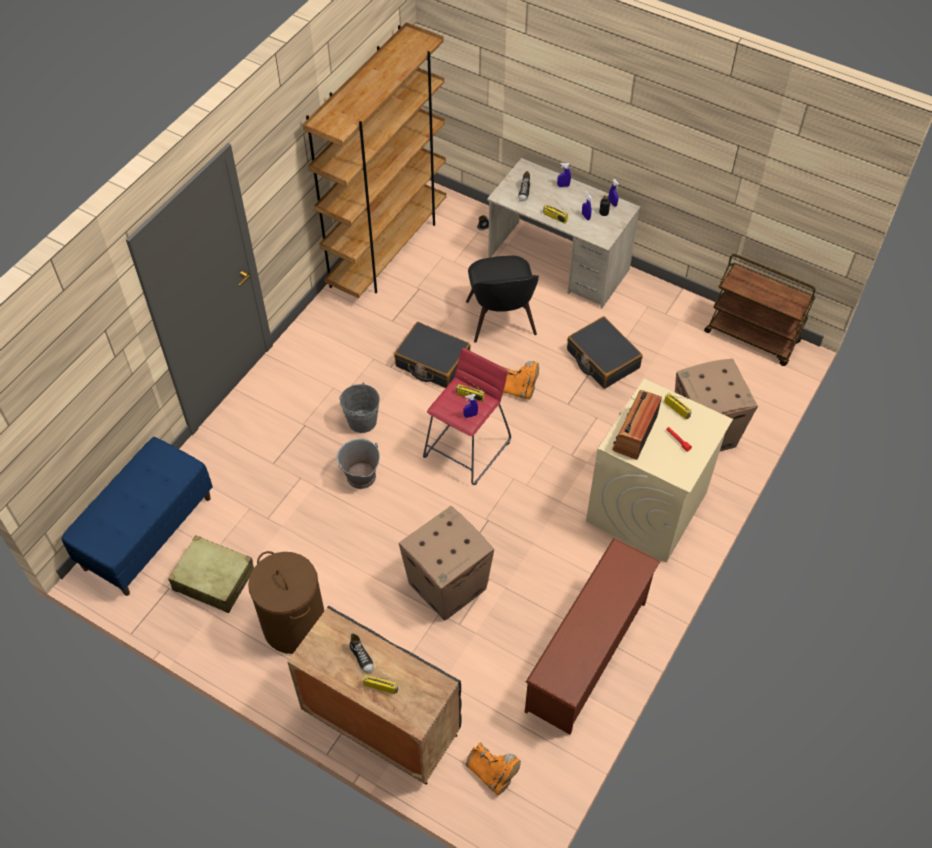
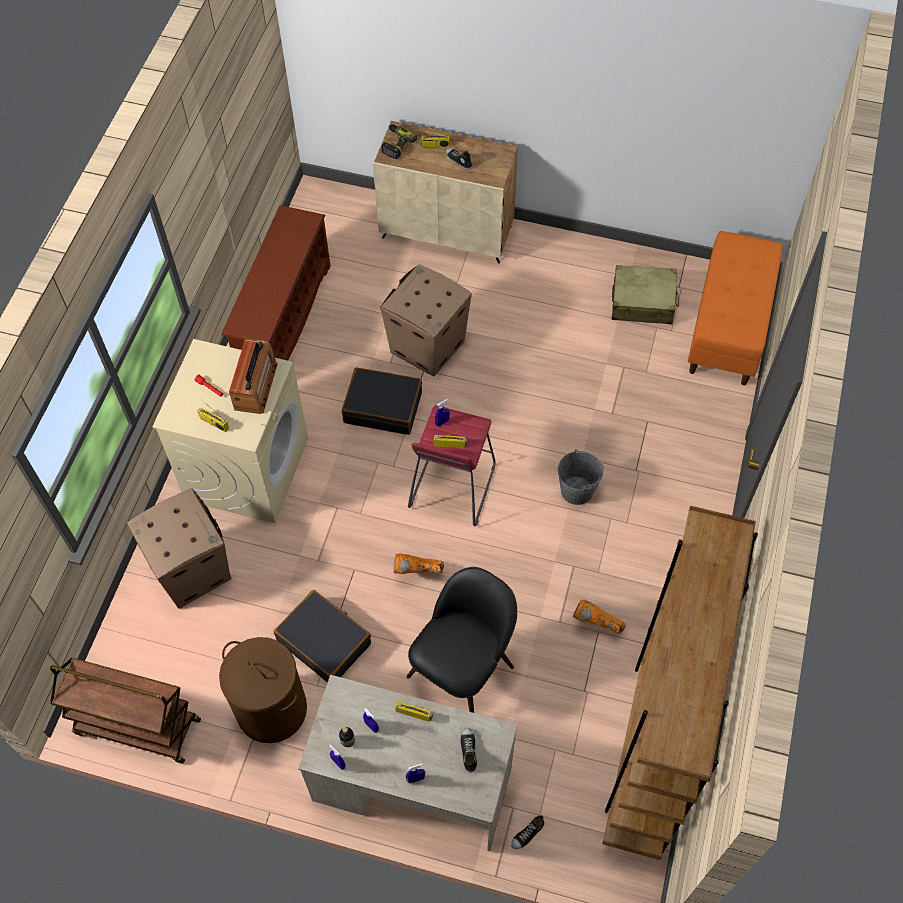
camera: 165 degrees right, 5 degrees up
blue bench [61,437,213,596] -> orange bench [688,231,782,385]
brown laundry basket [248,551,324,654] -> brown laundry basket moved to [219,637,307,743]
black cabinet [287,606,462,785] -> beige cabinet [373,121,518,264]
grey bucket [336,438,380,489] -> none
black suitcase [394,322,471,388] -> black suitcase moved to [342,368,422,435]
black chair [466,256,539,343] -> black chair turned 60 degrees clockwise [407,567,517,713]
orange boot [466,742,521,795] -> orange boot moved to [573,599,626,634]
none -> power drill [381,124,418,159]

